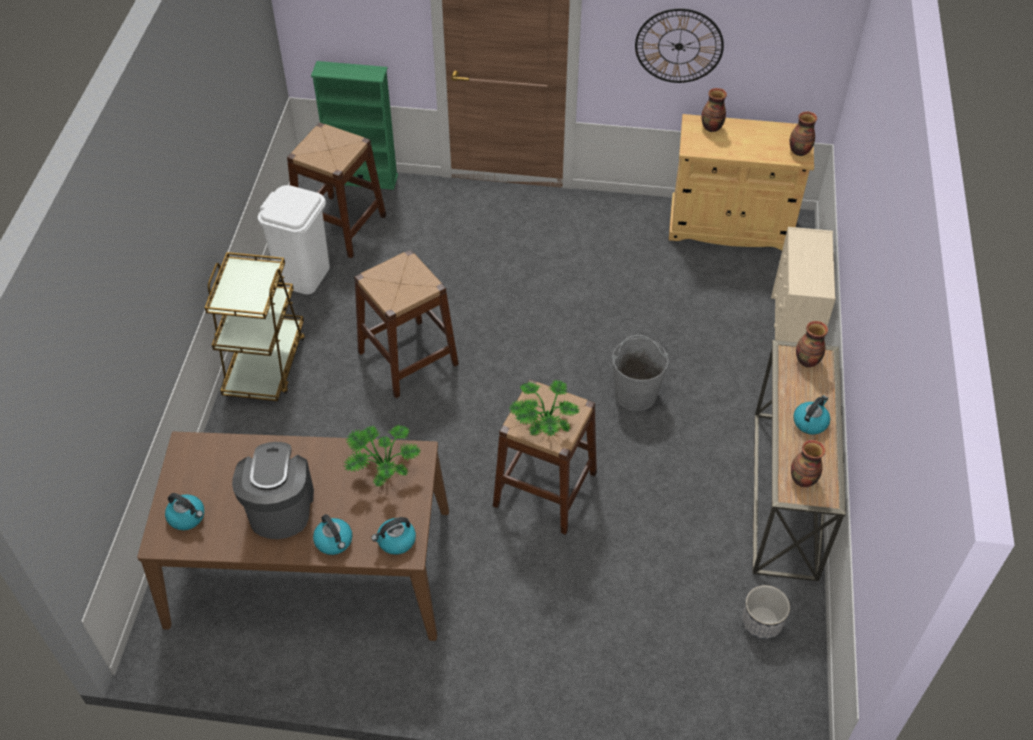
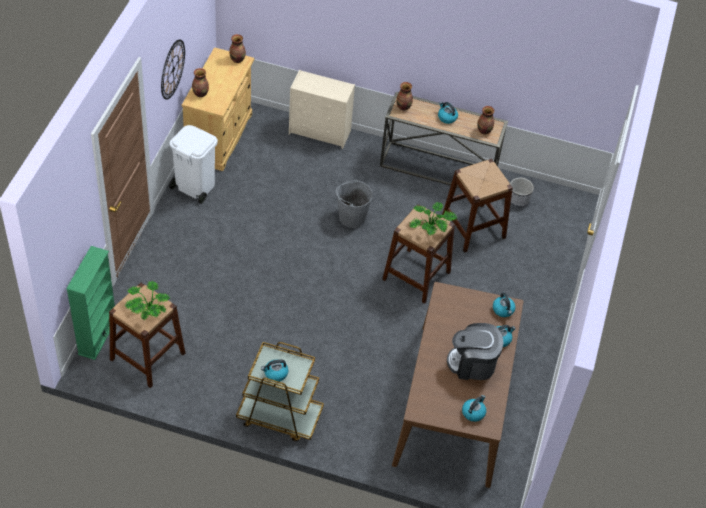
camera: 85 degrees left, 0 degrees up
white trash can [258,185,330,294] -> white trash can moved to [169,125,218,204]
potted plant [344,425,421,486] -> potted plant moved to [125,281,170,319]
brown stool [354,249,459,398] -> brown stool moved to [442,159,513,253]
none -> kettle [261,359,288,382]

